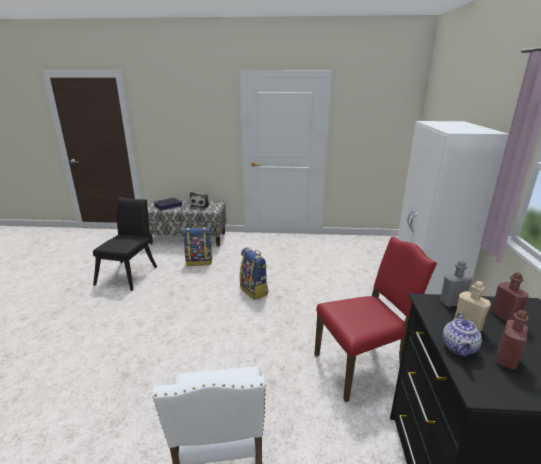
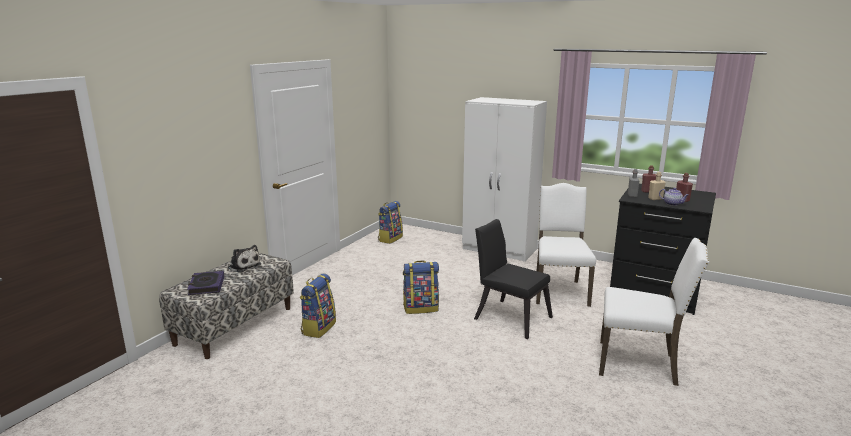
camera: 65 degrees left, 5 degrees down
black chair [93,197,157,291] -> black chair moved to [474,219,553,339]
red chair [315,236,437,402] -> white chair [536,183,596,307]
none -> backpack [378,201,403,244]

